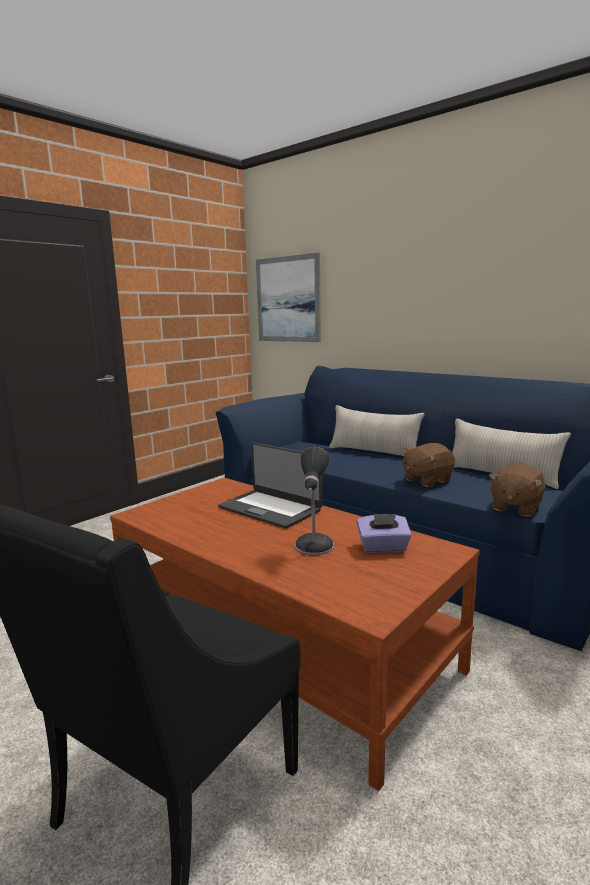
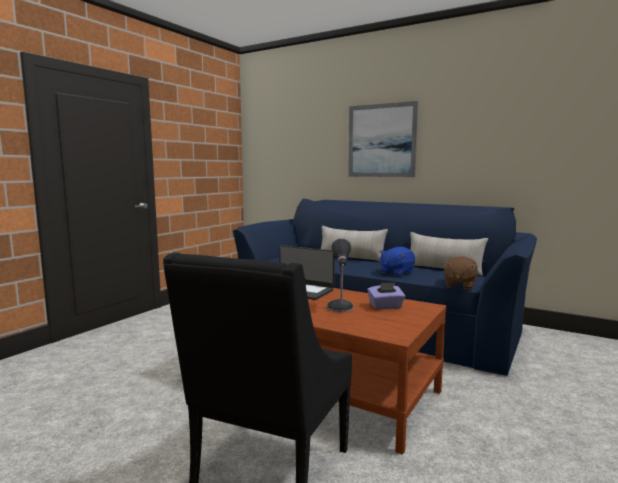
camera: 10 degrees left, 5 degrees down
picture [256,253,321,342] -> picture moved to [348,101,418,177]
brown plush toy [402,443,455,487] -> blue plush toy [379,247,415,276]

